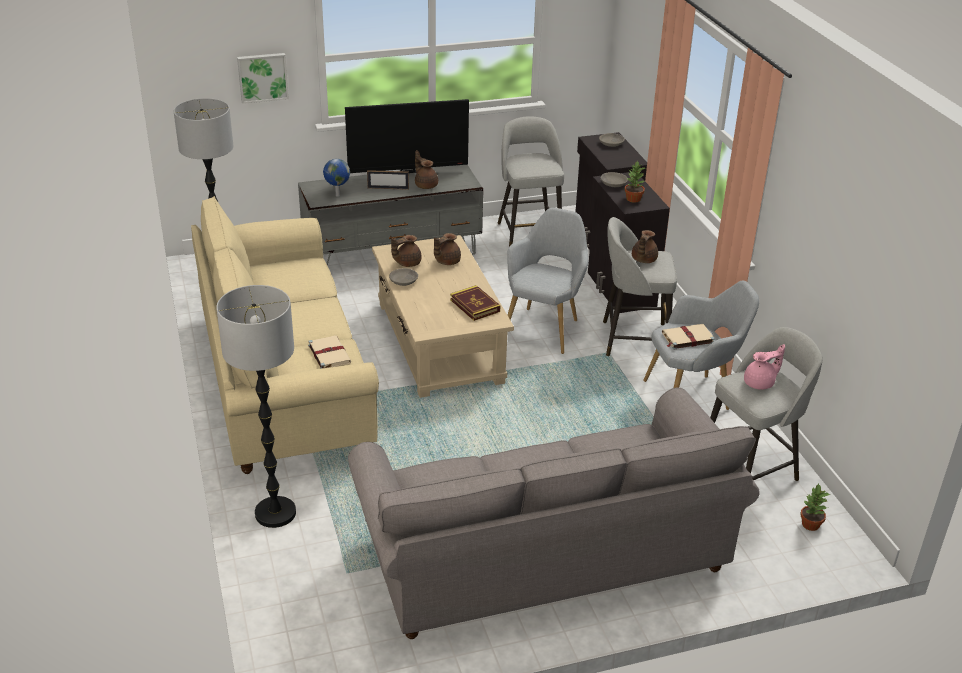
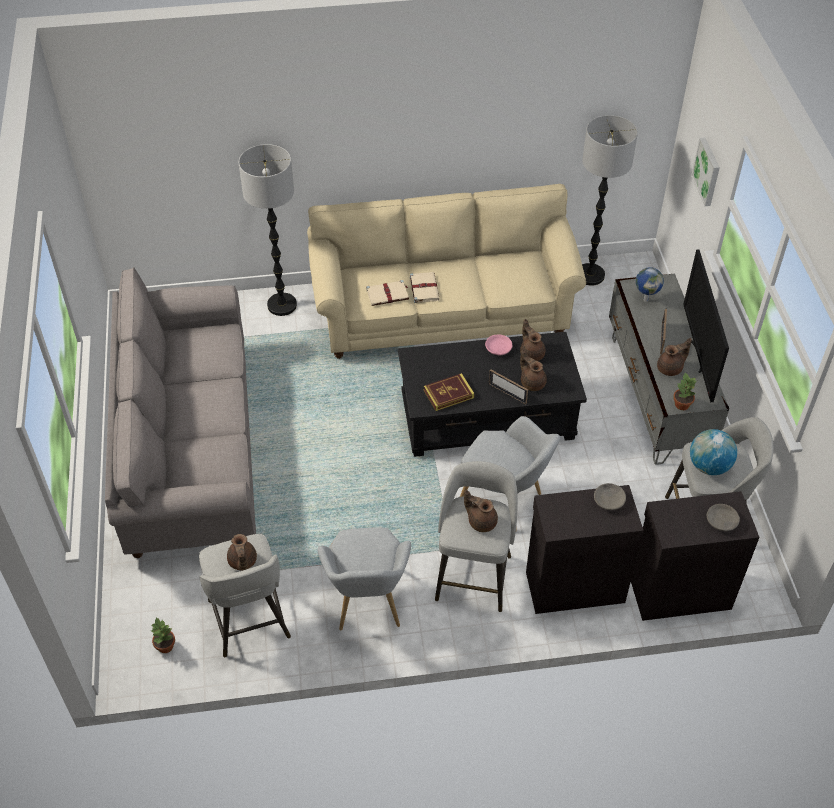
camera: 100 degrees right, 15 degrees up
beige coffee table [372,235,514,398] -> black coffee table [398,332,587,457]
grey bowl [389,268,418,286] -> pink bowl [485,335,512,355]
potted plant [625,160,646,203] -> potted plant moved to [673,373,698,410]
beige book [662,324,715,350] -> beige book moved to [410,272,439,303]
pink teapot [744,344,785,390] -> brown teapot [227,534,257,571]
none -> picture frame [489,369,528,404]
none -> globe [690,429,737,475]

